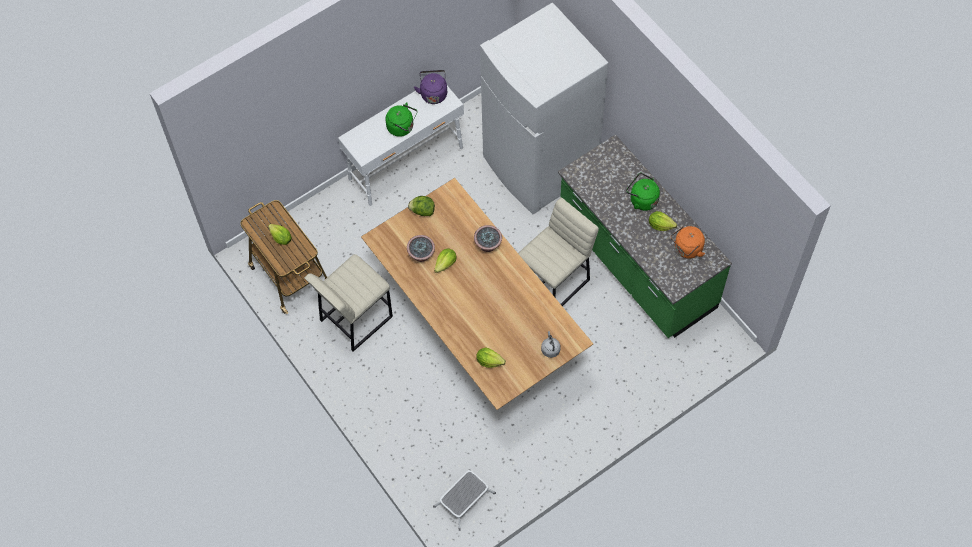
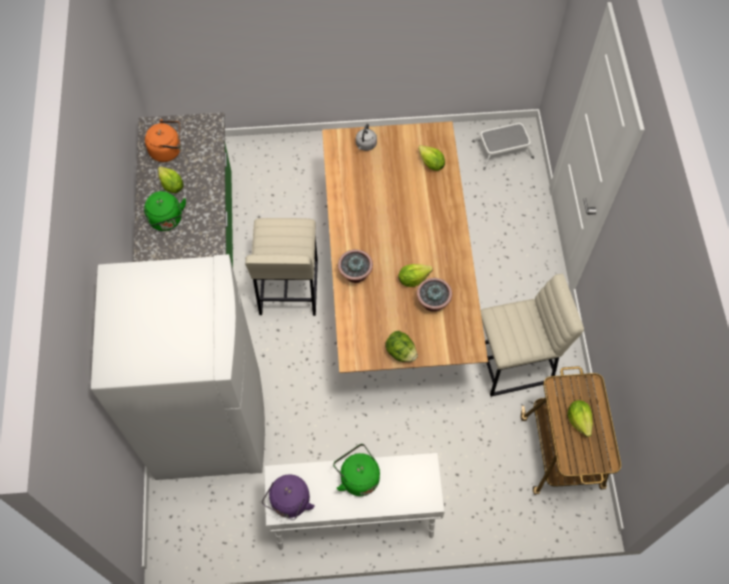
camera: 150 degrees left, 0 degrees up
beige chair [518,198,599,306] -> beige chair turned 75 degrees counterclockwise [245,218,318,316]

